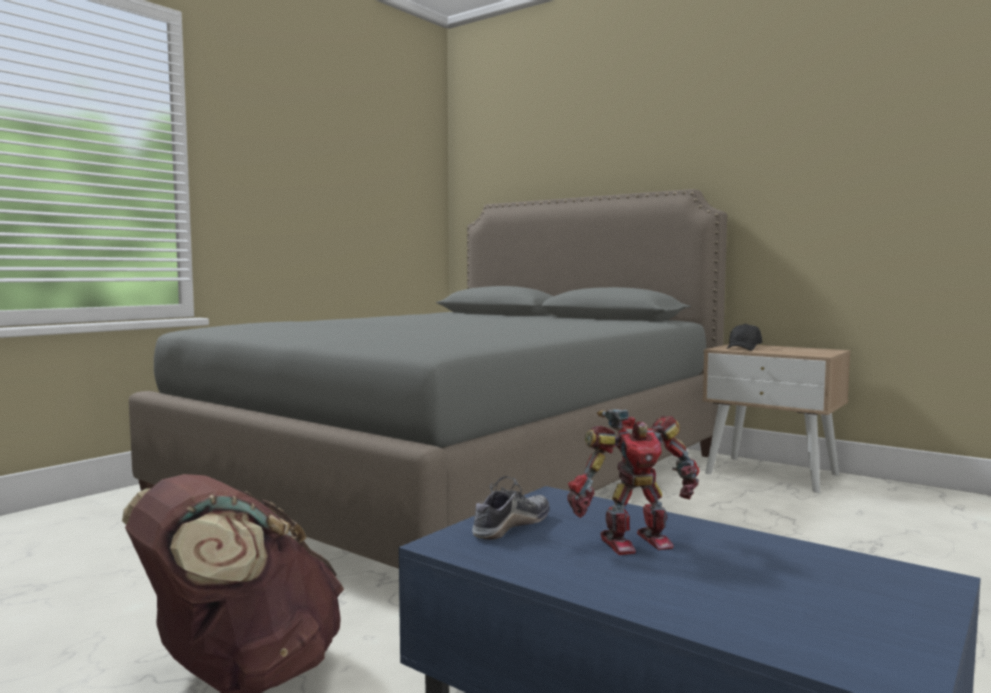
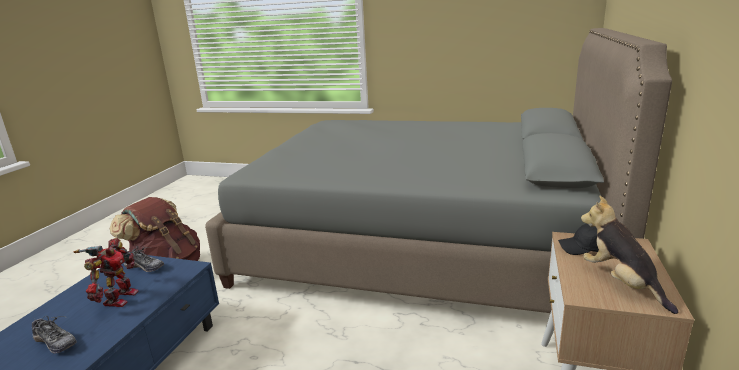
camera: 70 degrees right, 15 degrees up
toy robot [567,409,699,555] -> toy robot turned 135 degrees counterclockwise [74,238,139,307]
none -> shoe [32,316,76,354]
none -> plush toy [581,196,678,314]

